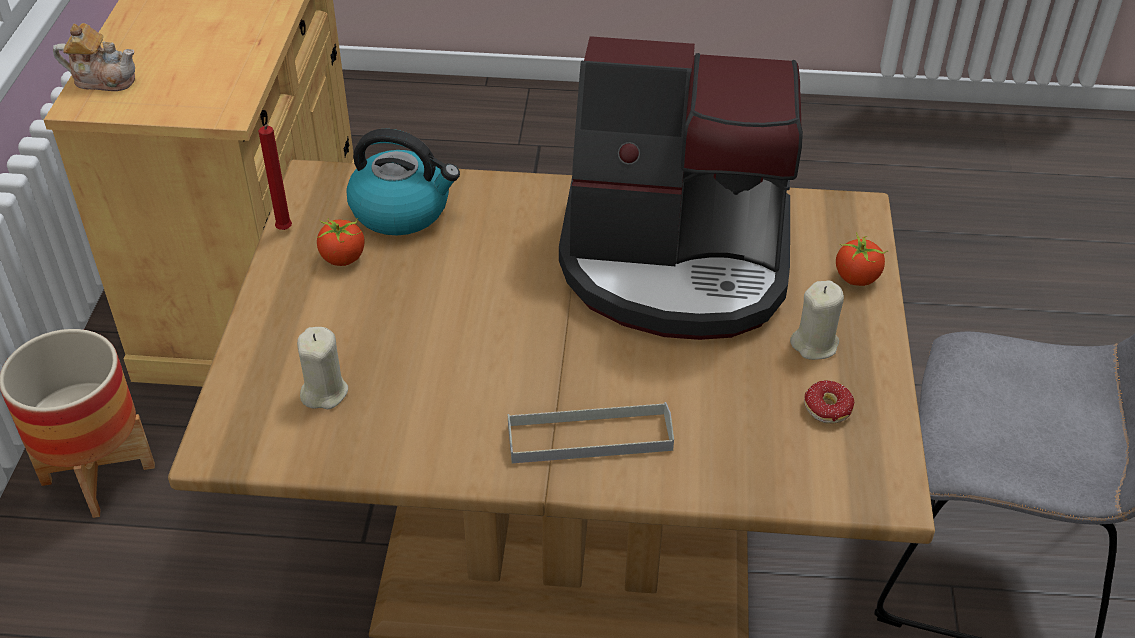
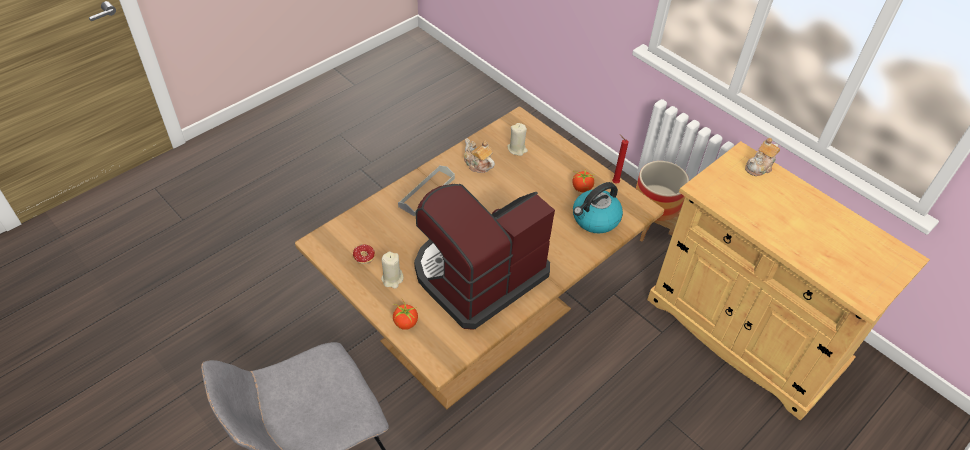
camera: 130 degrees right, 5 degrees up
none -> teapot [464,138,495,173]

